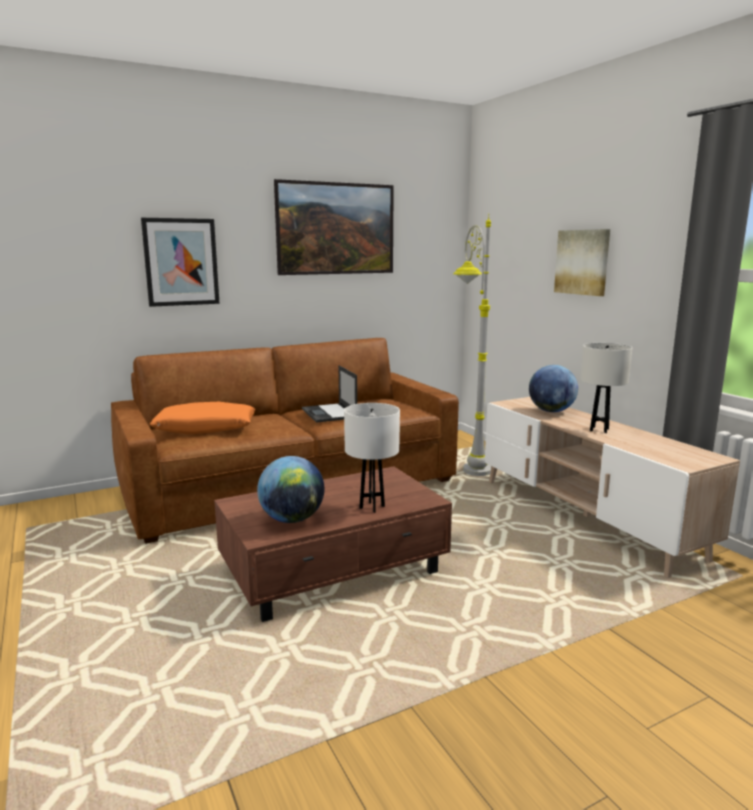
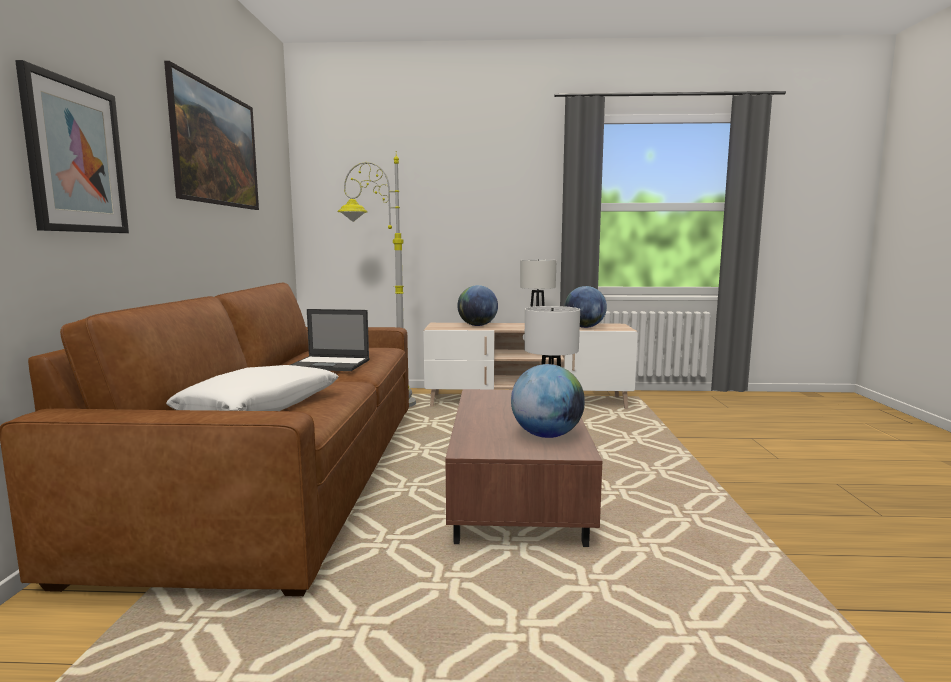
camera: 60 degrees left, 5 degrees down
orange pillow [150,402,255,434] -> white pillow [166,365,339,411]
picture [554,229,610,296] -> none
none -> globe [565,286,607,328]

